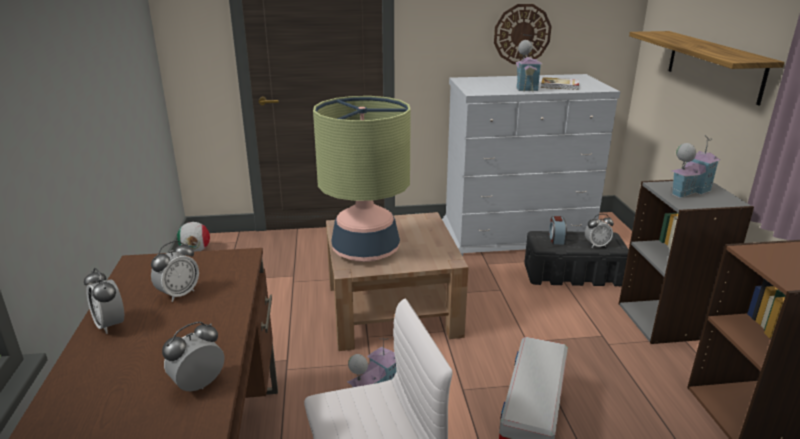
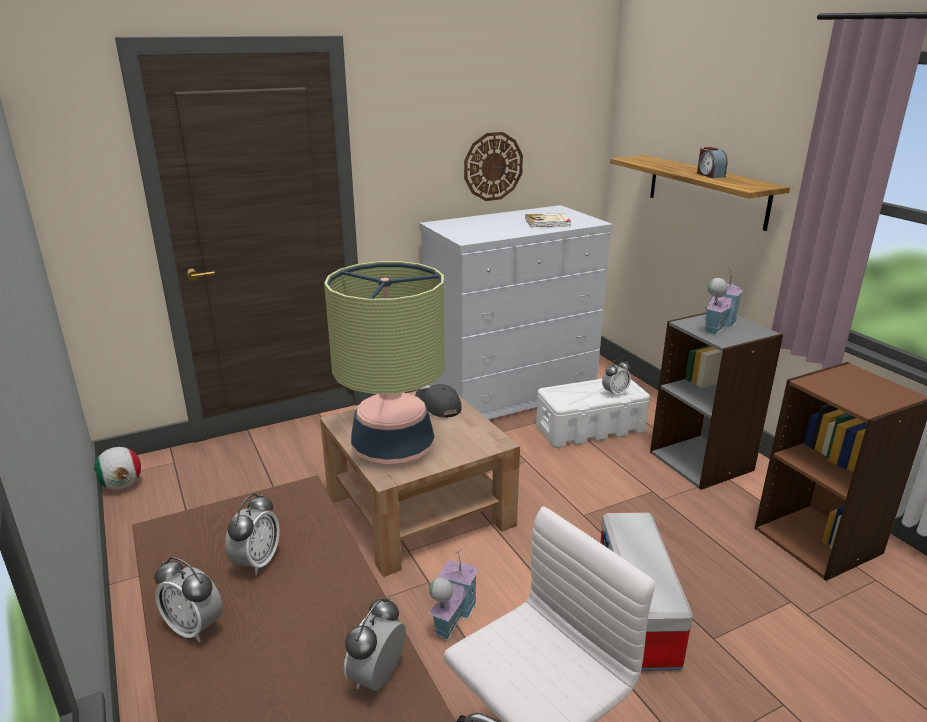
camera: 20 degrees left, 0 degrees up
toy house [516,40,542,92] -> none
black storage box [524,231,629,286] -> white storage box [536,379,650,448]
alarm clock [549,216,567,245] -> alarm clock moved to [697,147,728,178]
none -> grey cap [415,384,462,418]

